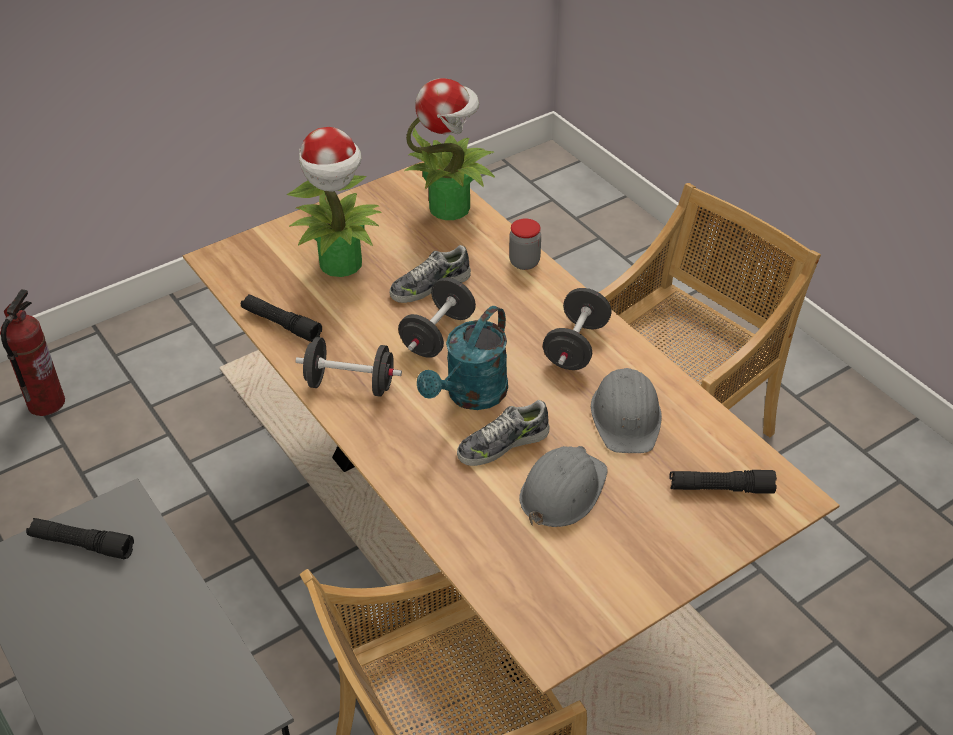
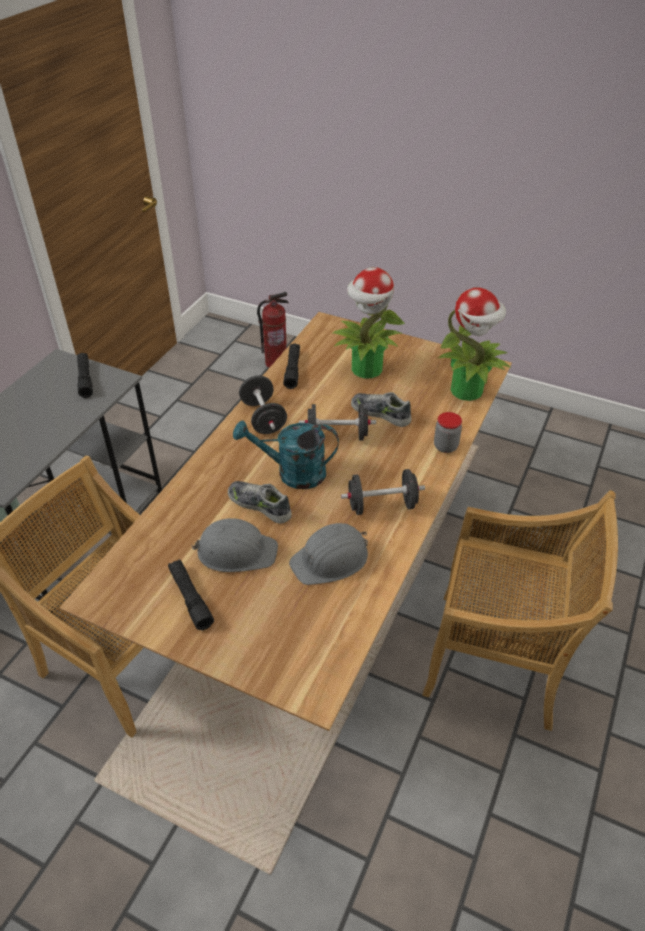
camera: 60 degrees right, 0 degrees up
black flashlight [669,470,777,494] -> black flashlight moved to [168,559,214,630]

